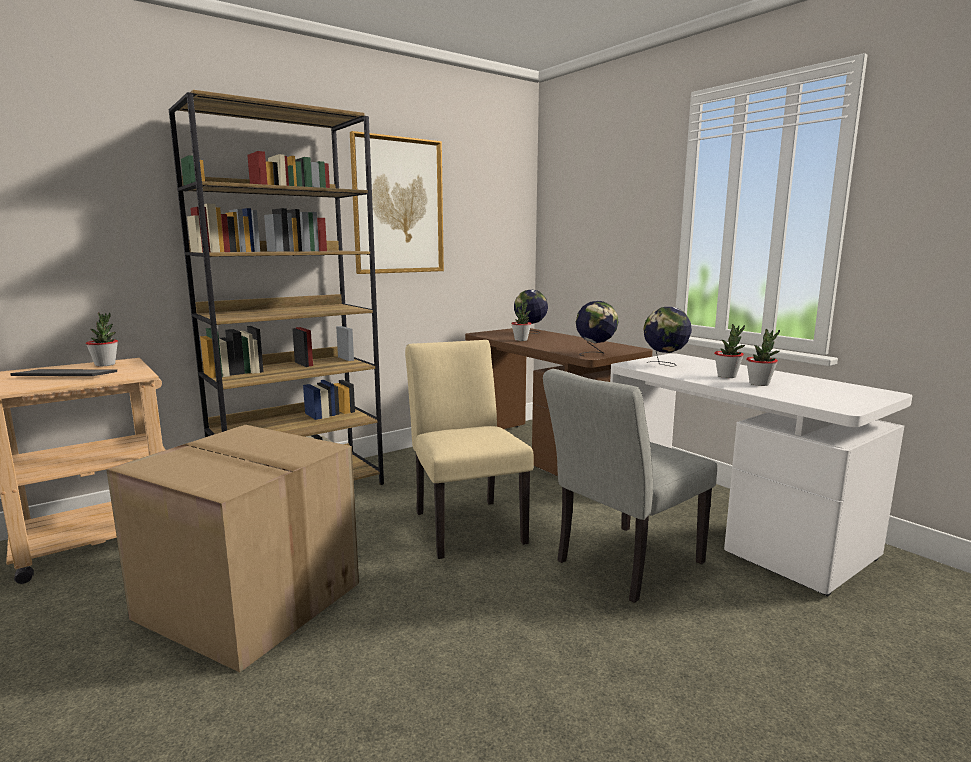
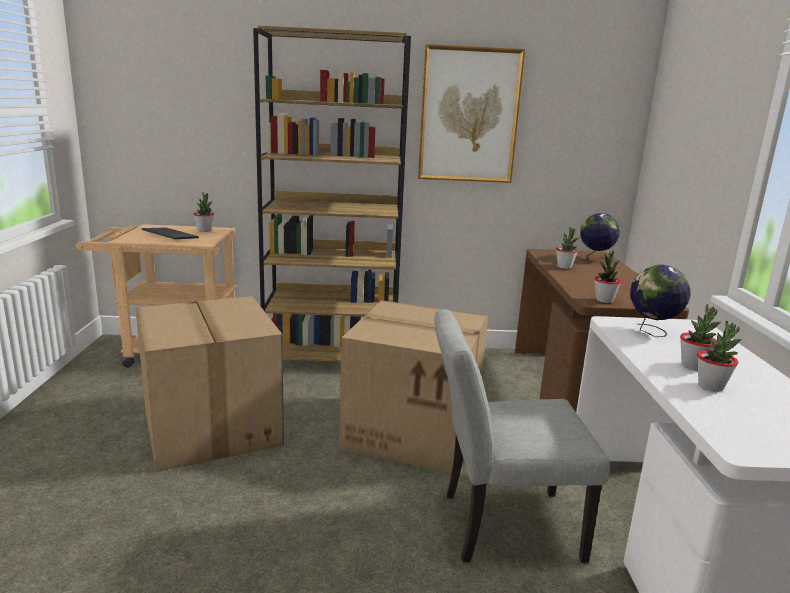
camera: 35 degrees right, 5 degrees up
beige chair [405,340,534,559] -> cardboard box [339,300,488,473]
globe [576,301,619,356] -> potted plant [594,250,622,303]

